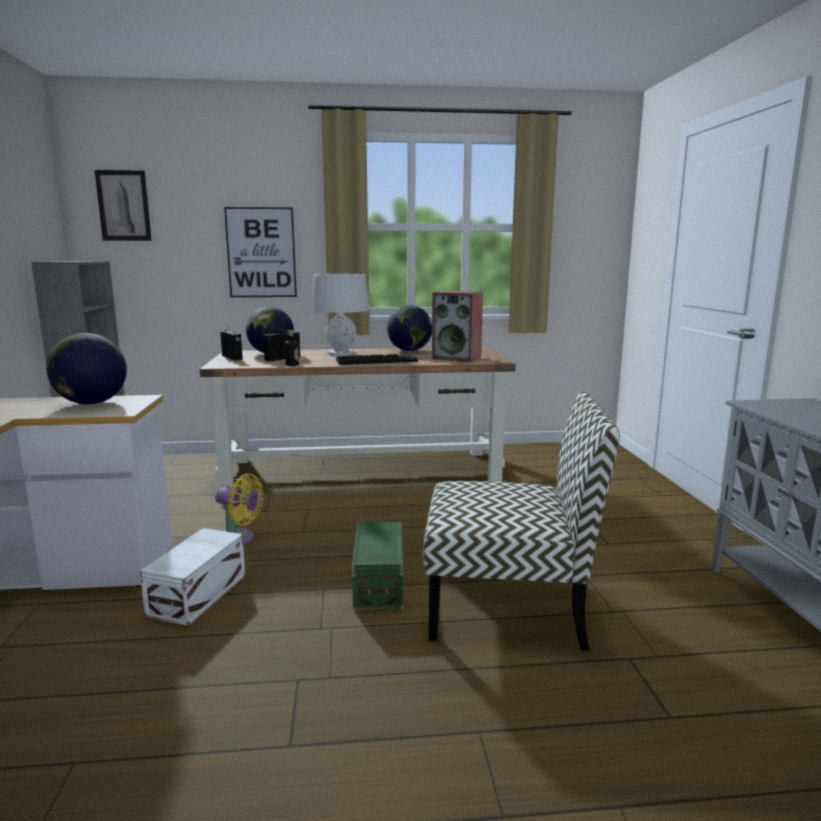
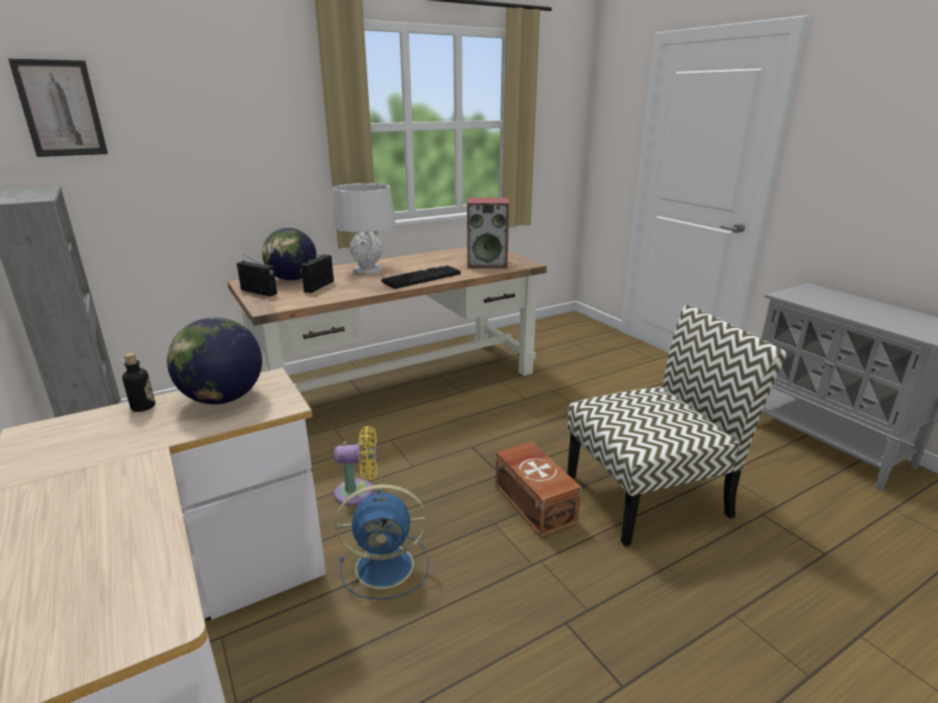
camera: 25 degrees left, 10 degrees up
white storage box [140,528,245,626] -> blue fan [335,484,429,600]
picture [224,207,297,297] -> none
bottle [284,330,299,366] -> bottle moved to [122,353,155,412]
green storage box [352,522,403,611] -> brown storage box [495,442,582,538]
globe [387,305,432,351] -> none

